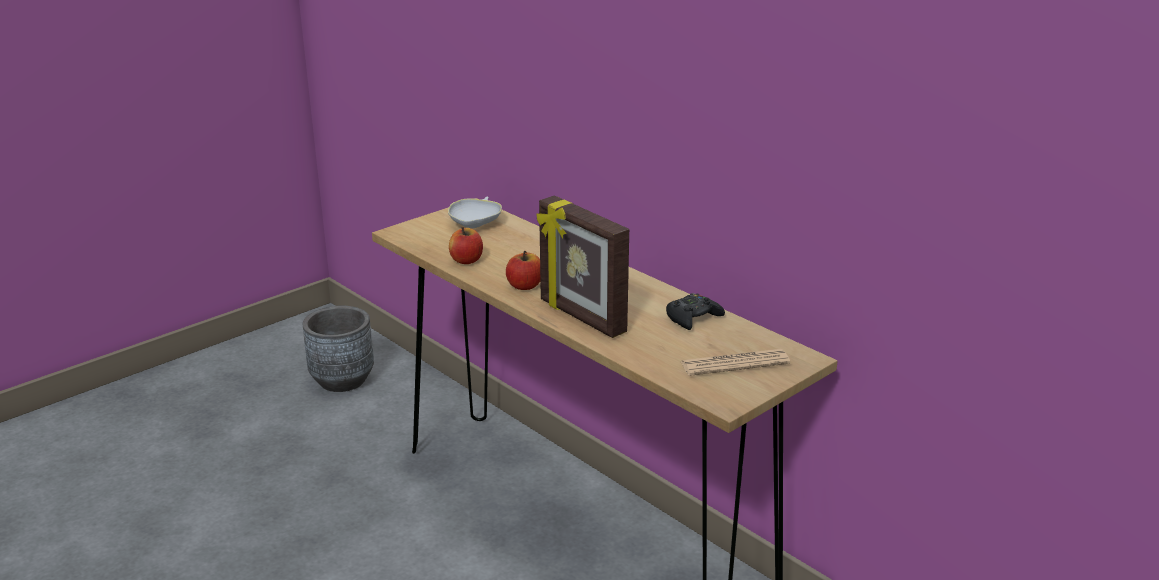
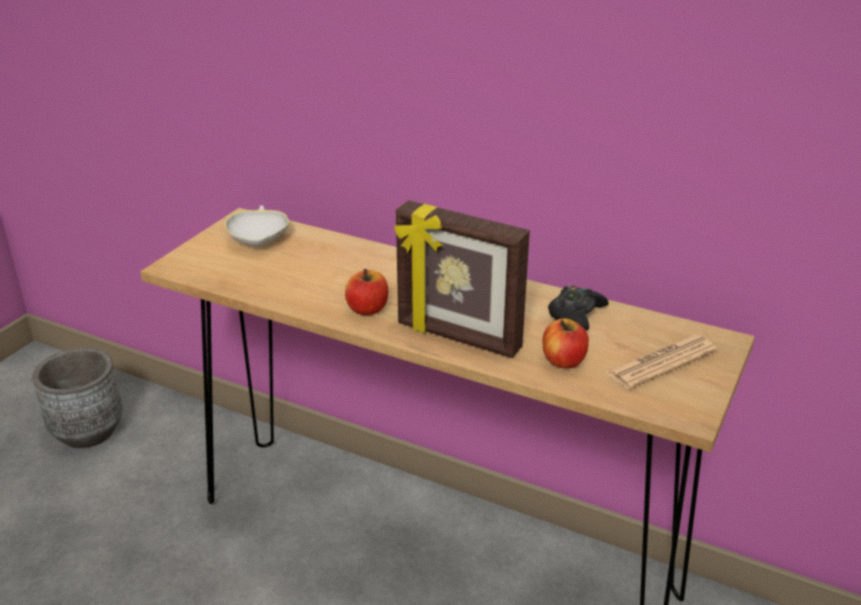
camera: 20 degrees left, 5 degrees up
apple [449,227,483,264] -> apple moved to [542,318,589,368]

